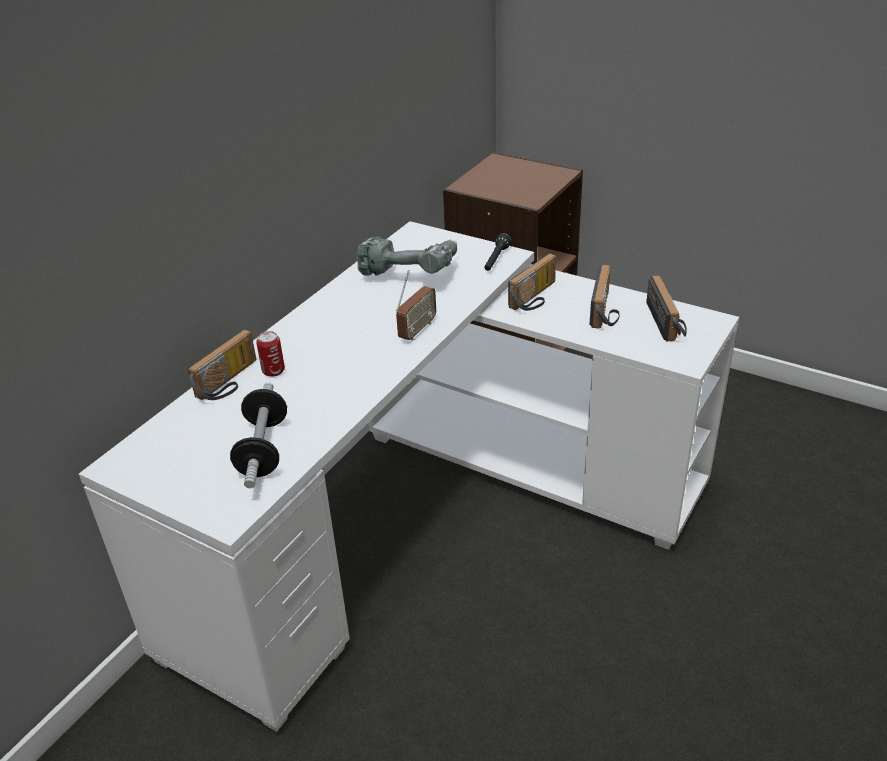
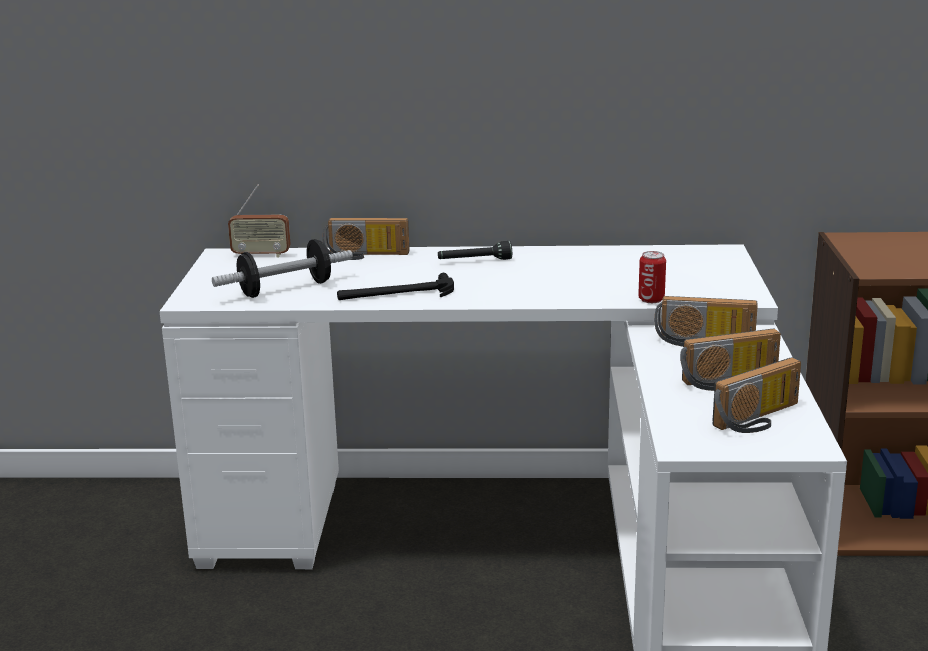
camera: 60 degrees right, 15 degrees down
can [256,331,285,377] -> can moved to [638,251,666,303]
power drill [357,236,457,276] -> none
radio [396,270,436,341] -> radio moved to [228,185,291,258]
black flashlight [484,233,511,271] -> black flashlight moved to [438,241,512,260]
none -> hammer [337,273,454,300]

